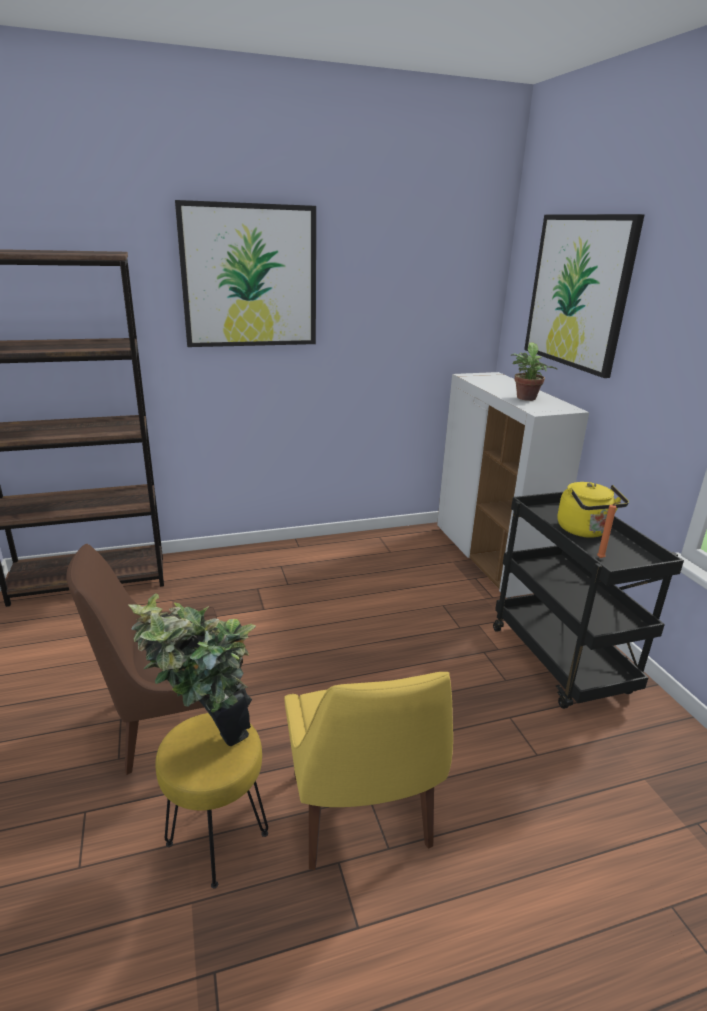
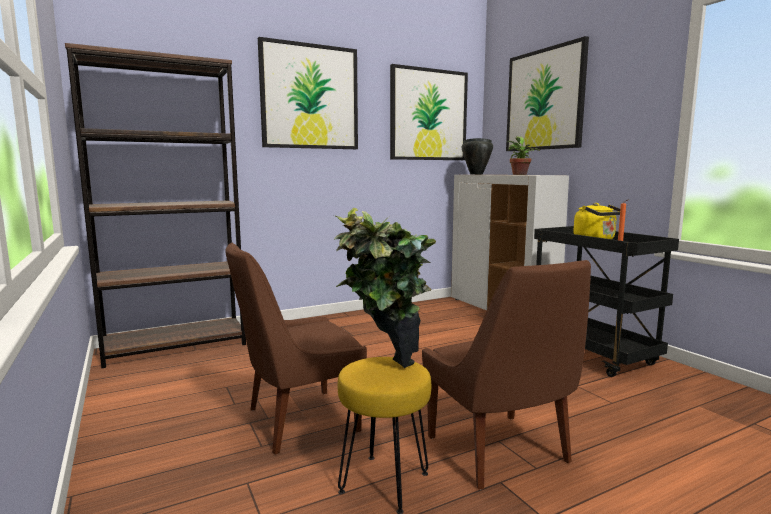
camera: 10 degrees left, 15 degrees down
yellow chair [284,672,453,870] -> brown chair [422,260,591,490]
none -> picture [390,64,468,160]
none -> black cooking pot [462,138,493,175]

